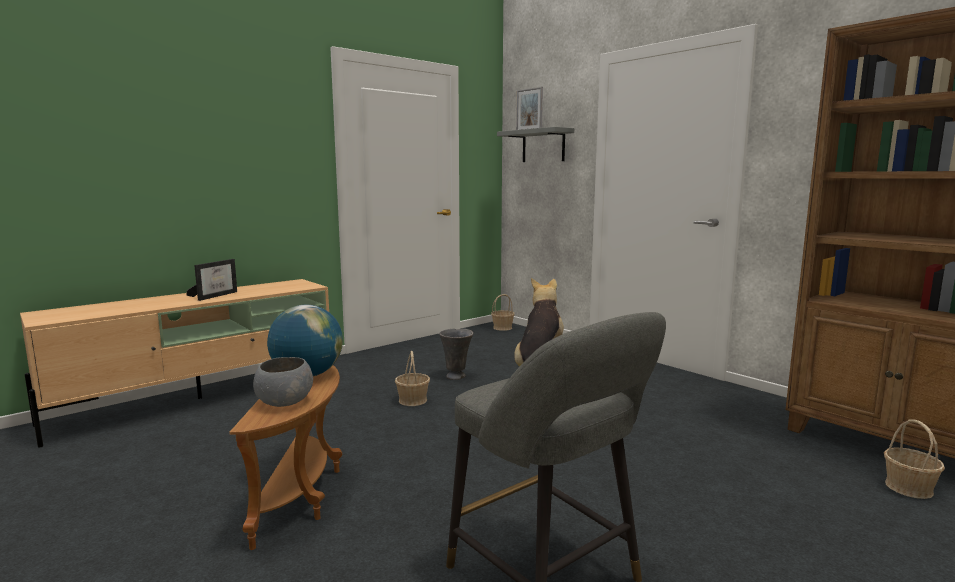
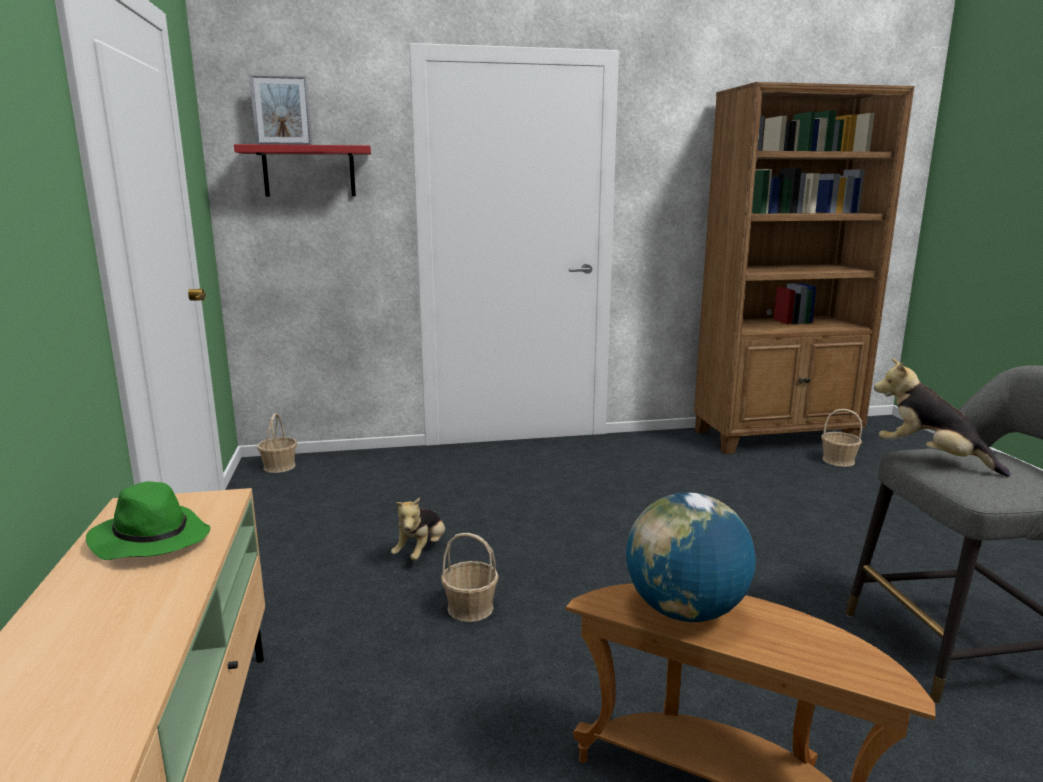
camera: 60 degrees left, 5 degrees up
picture frame [186,259,237,301] -> none
grey bowl [253,357,313,407] -> none
grey vase [439,329,473,380] -> plush toy [391,497,445,560]
grey shelf [497,127,574,162] -> red shelf [234,144,371,196]
none -> green hat [86,481,210,560]

